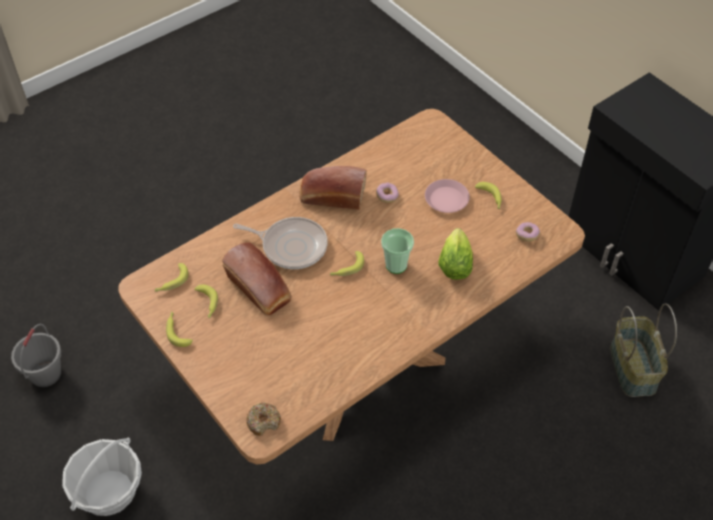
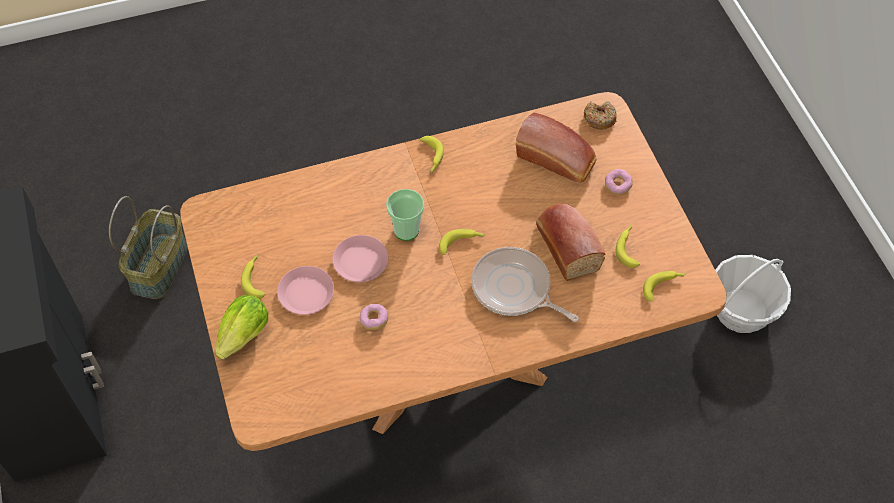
camera: 160 degrees left, 5 degrees up
grey bucket [11,323,61,387] -> none
banana [166,311,193,347] -> banana moved to [420,136,444,173]
bread [300,166,367,210] -> bread moved to [516,113,596,183]
lettuce [438,228,473,280] -> lettuce moved to [215,295,268,359]
donut [516,222,540,242] -> donut moved to [605,169,632,195]
none -> pink plate [332,235,388,282]

